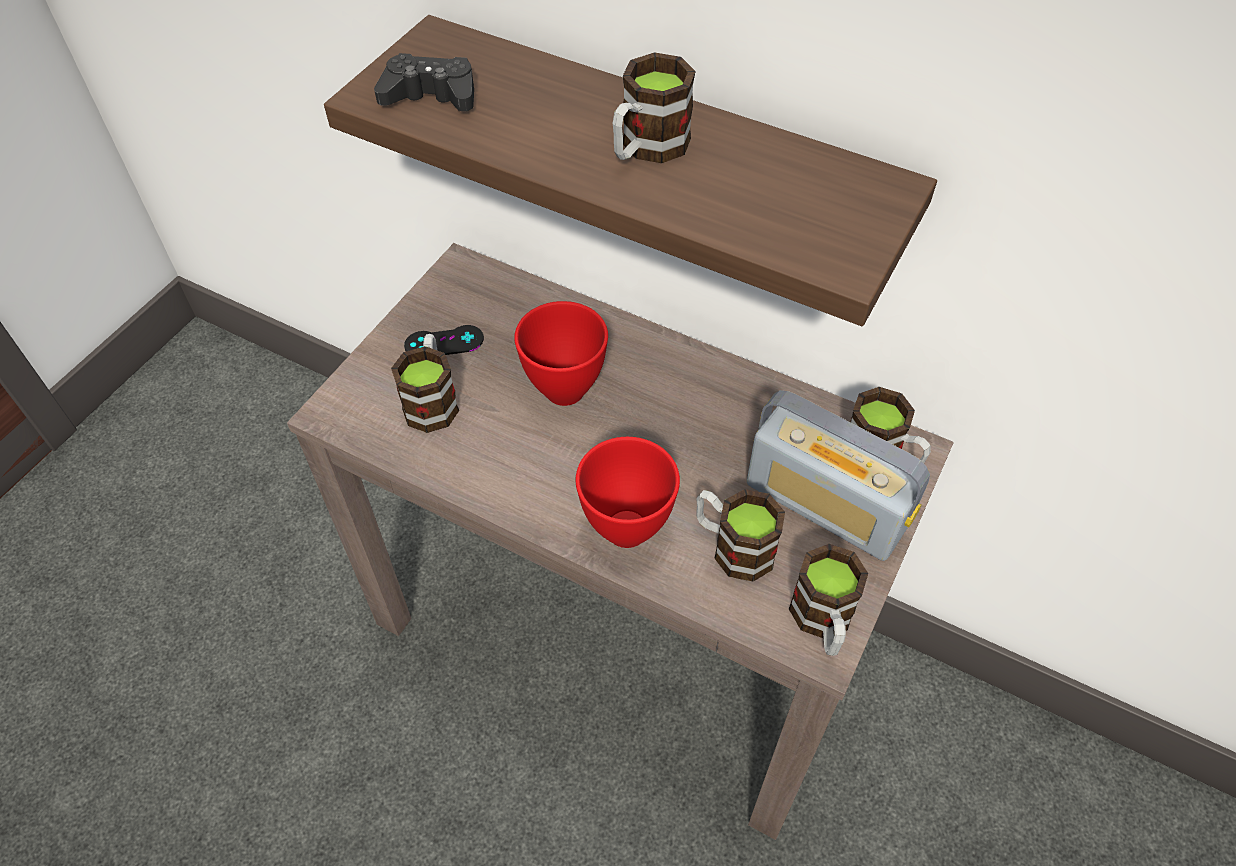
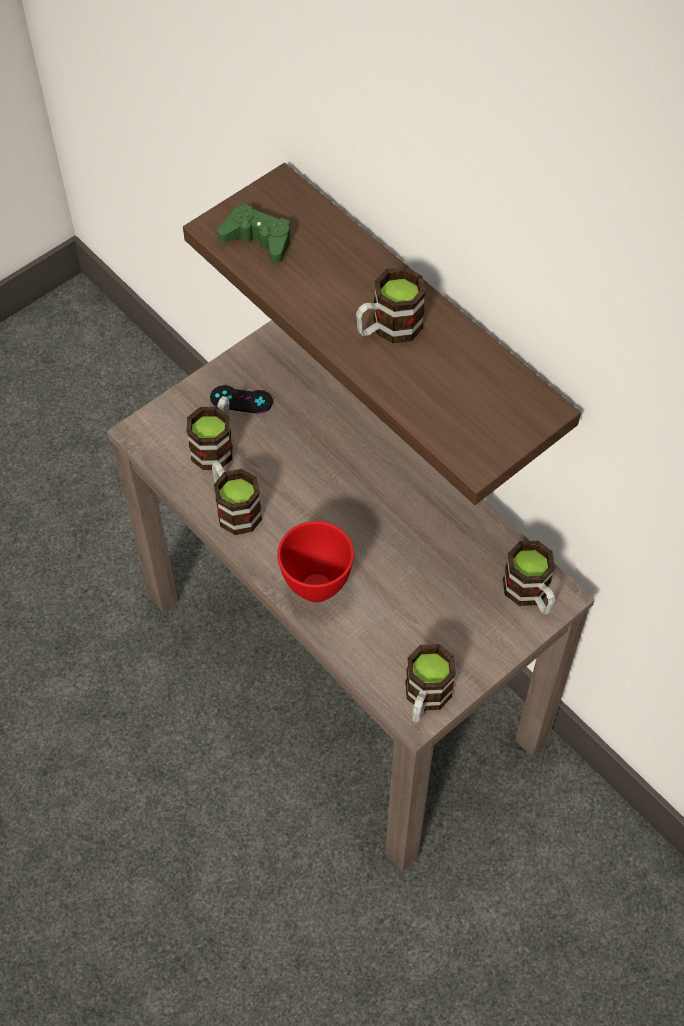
camera: 20 degrees right, 5 degrees up
black game controller [374,53,474,112] -> green game controller [217,204,290,262]
red bowl [514,301,608,406] -> none
mug [696,489,785,582] -> mug moved to [212,462,262,535]
radio [747,390,930,561] -> none

